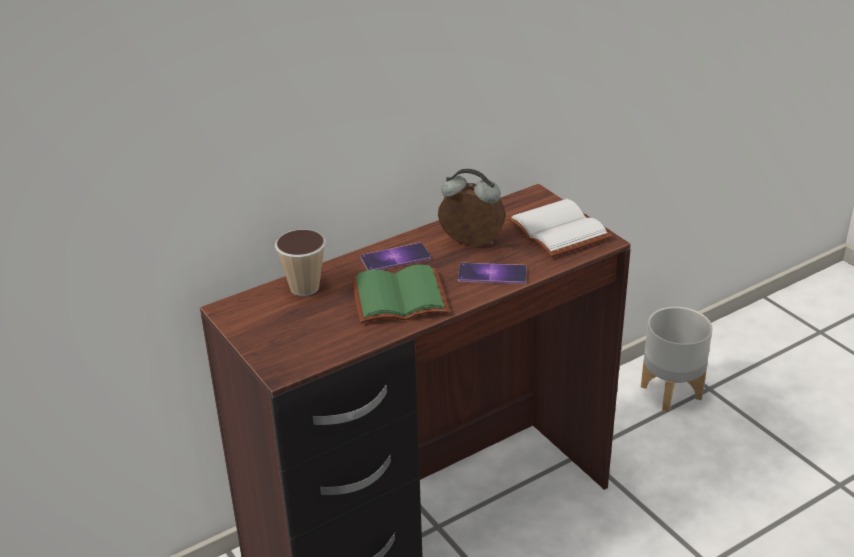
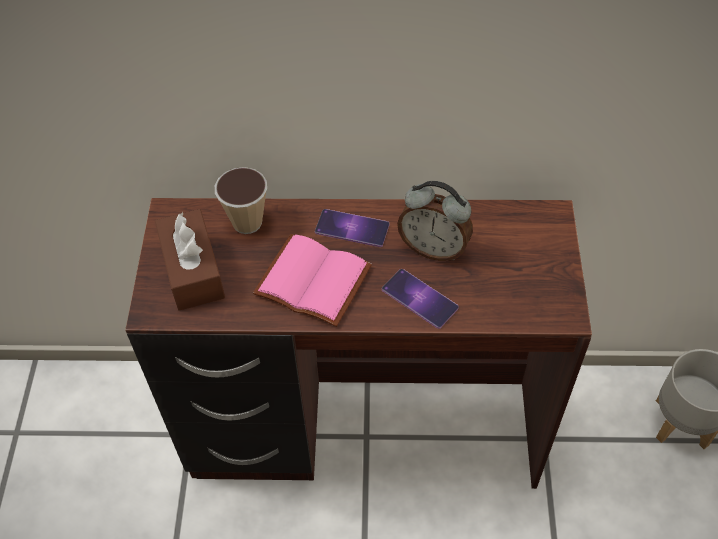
camera: 35 degrees right, 20 degrees up
green book [352,265,450,323] -> pink book [253,234,372,327]
alarm clock [438,169,506,246] -> alarm clock turned 150 degrees clockwise [397,181,473,261]
white book [507,199,611,257] -> none
none -> brown tissue box [155,209,225,311]

